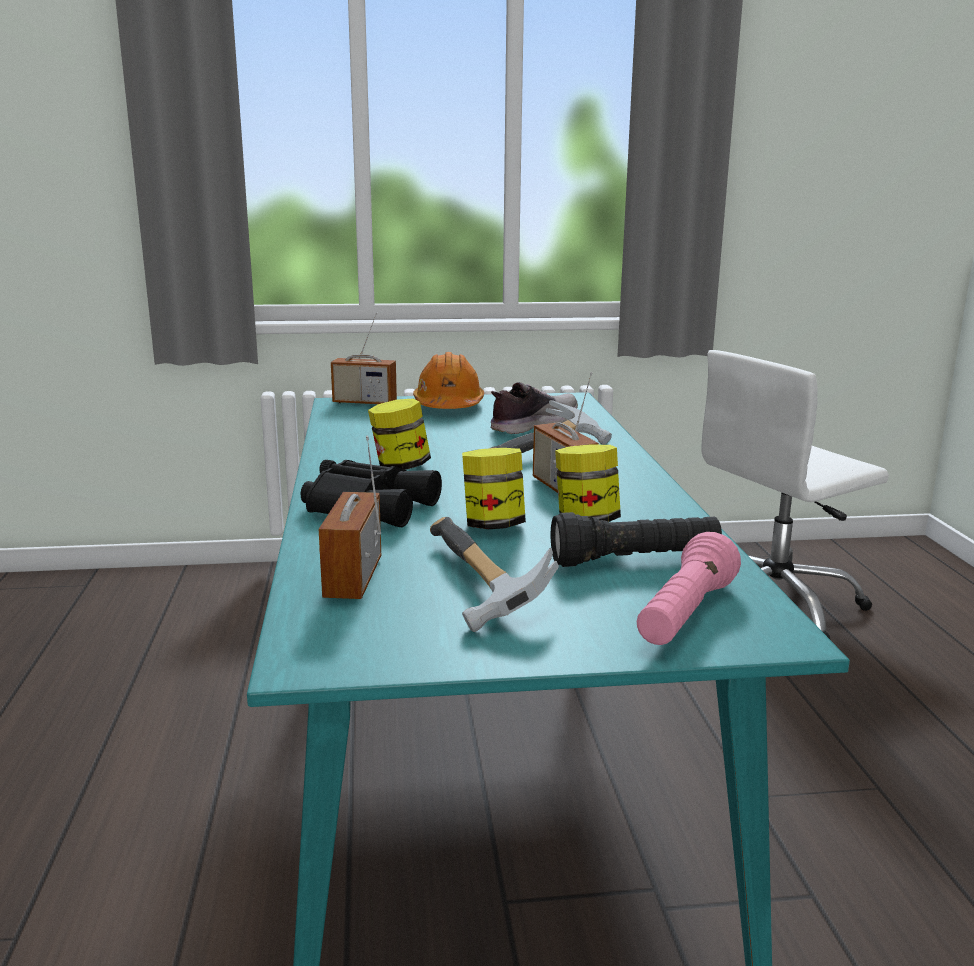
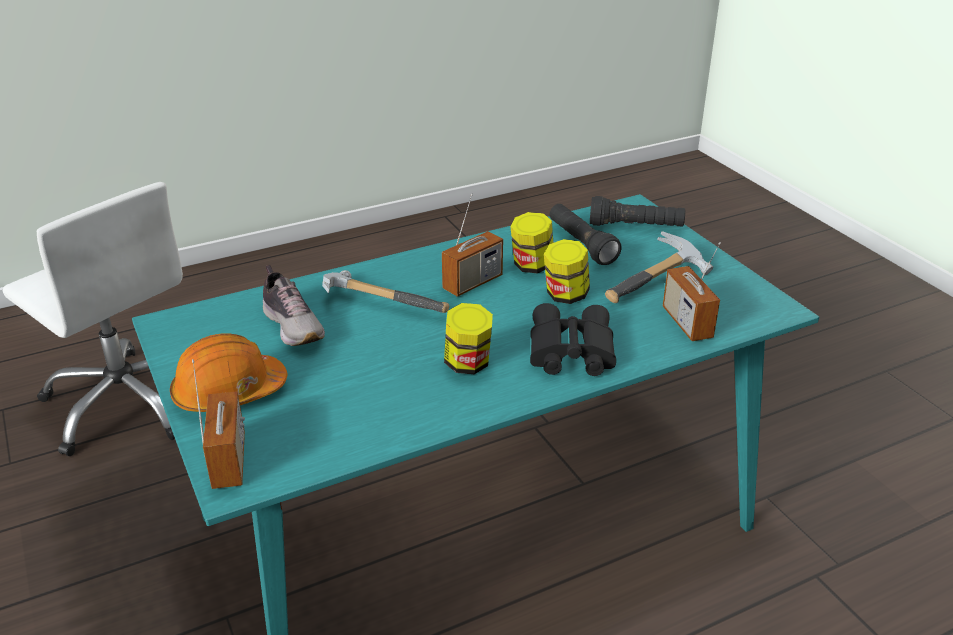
camera: 110 degrees left, 15 degrees up
radio [319,436,381,599] -> radio turned 90 degrees clockwise [663,242,721,341]
shoe [491,382,578,434] -> shoe turned 150 degrees counterclockwise [263,265,325,346]
pink flashlight [637,532,741,645] -> black flashlight [590,196,685,227]

